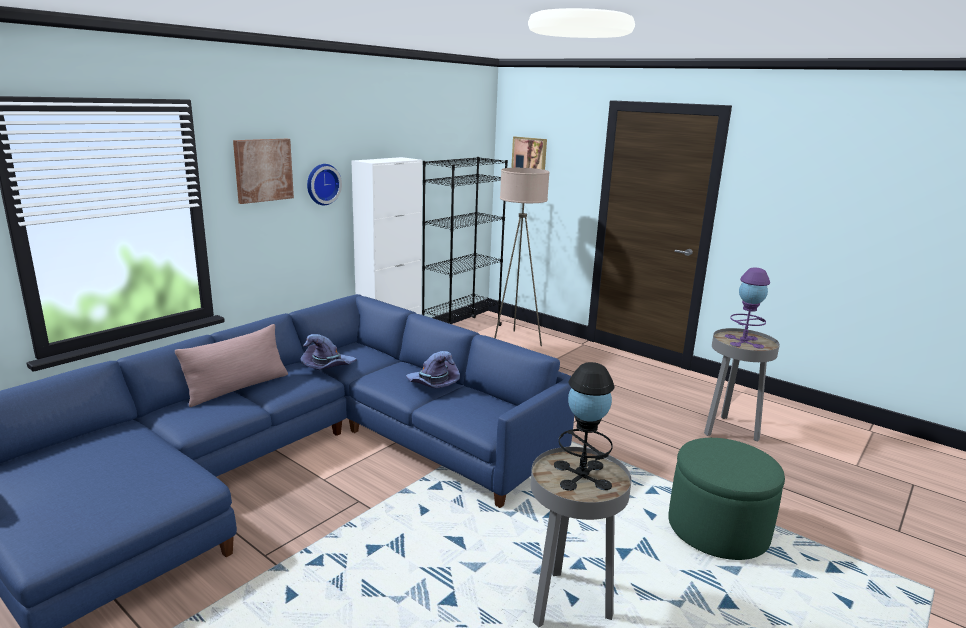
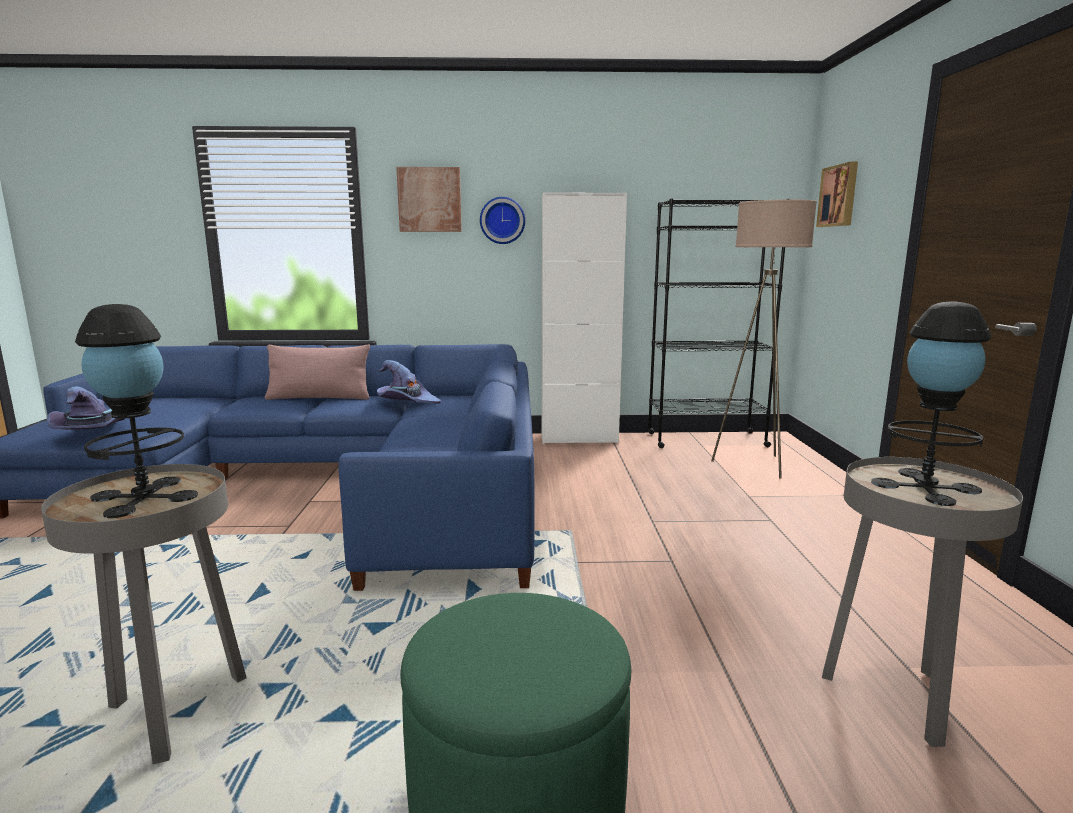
camera: 50 degrees right, 5 degrees down
purple hat [406,351,460,388] -> purple hat moved to [47,386,125,430]
purple table lamp [725,267,770,349] -> black table lamp [871,302,992,506]

